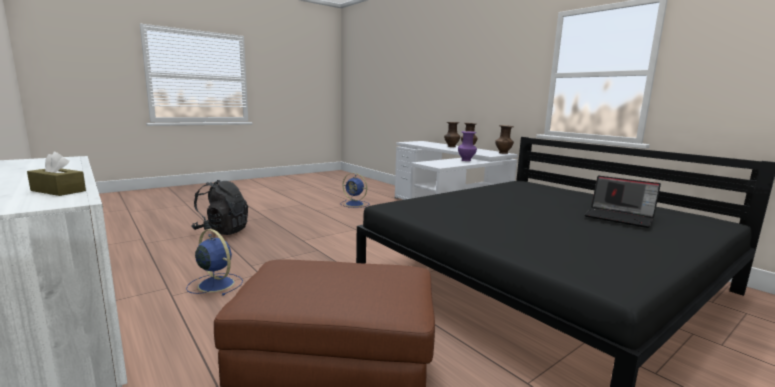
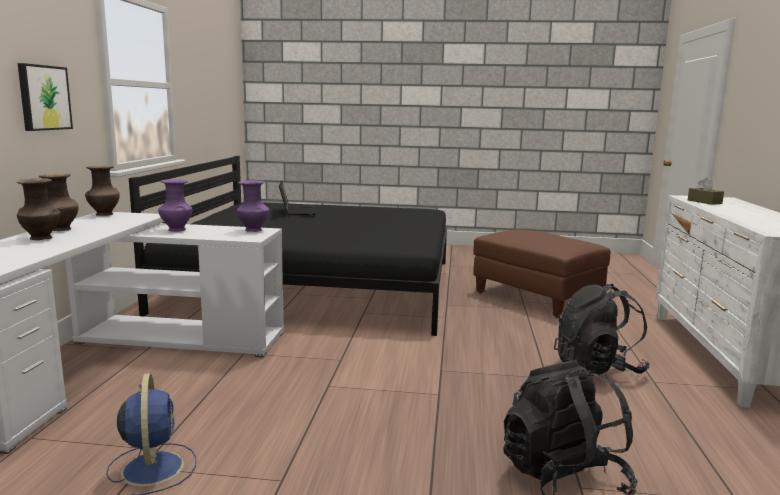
camera: 135 degrees left, 0 degrees up
blue fan [186,229,243,296] -> black backpack [554,284,649,376]
none -> picture [18,63,73,131]
none -> purple vase [237,180,270,232]

